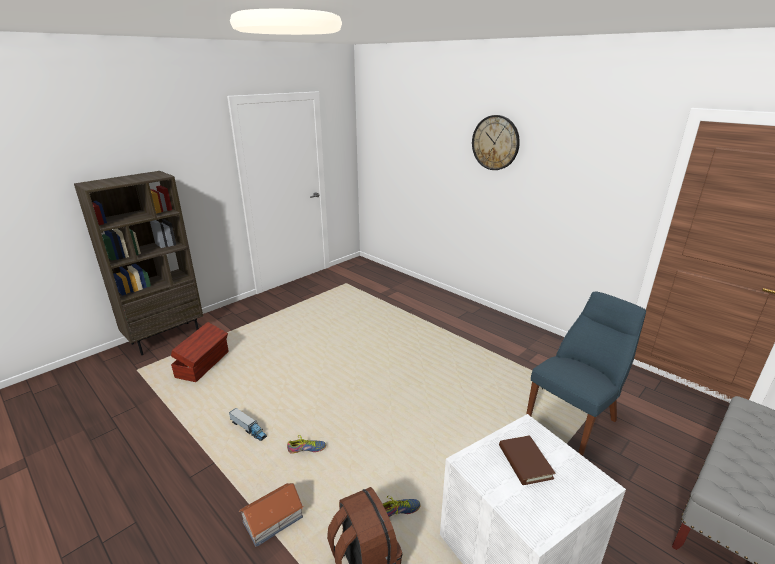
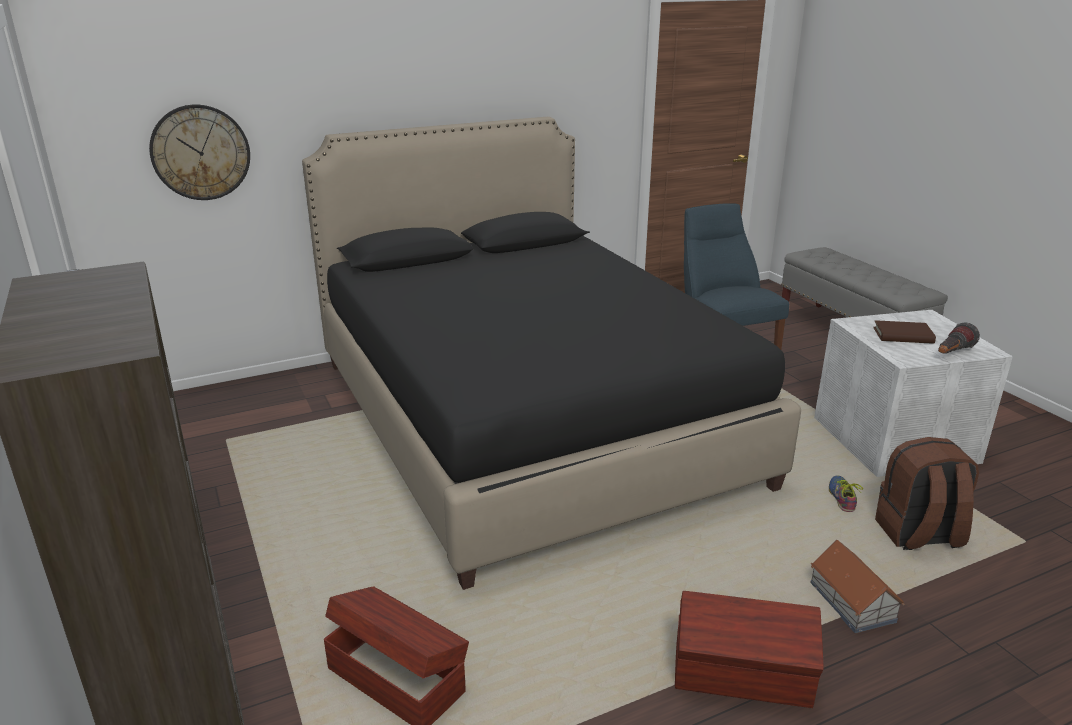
camera: 70 degrees left, 0 degrees up
toy truck [229,408,267,441] -> none
shoe [287,435,326,454] -> none
wall clock [472,115,520,170] -> wall clock moved to [149,105,250,200]
none -> black bed [302,117,801,590]
none -> brown storage box [675,591,823,708]
none -> flashlight [938,322,980,354]

